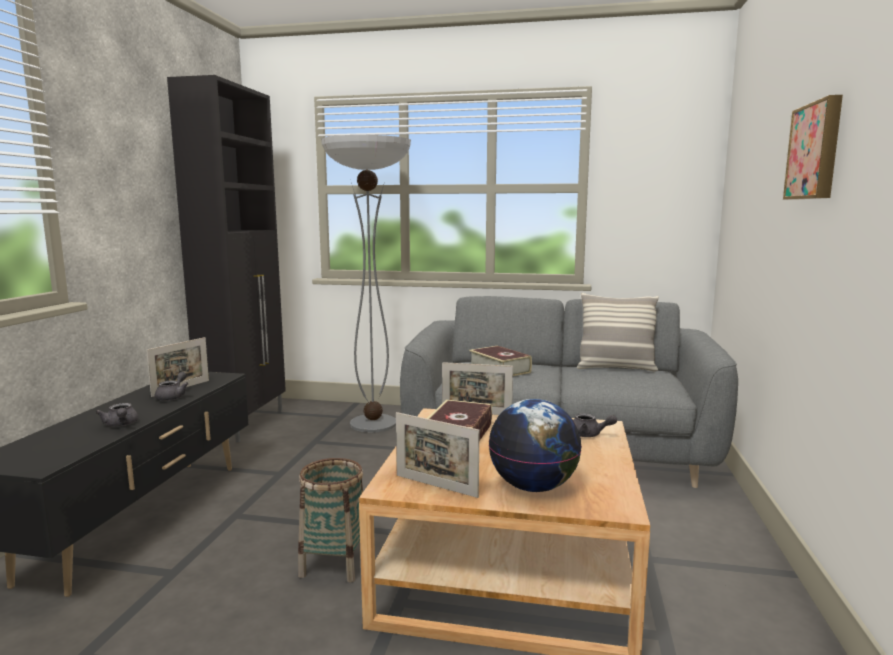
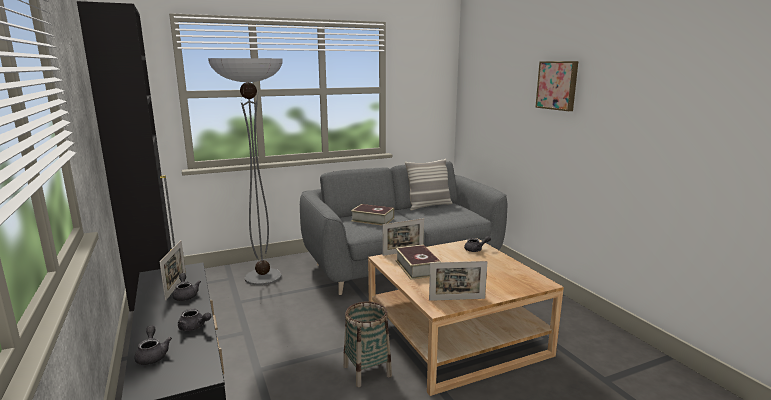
camera: 35 degrees left, 5 degrees up
globe [489,399,582,492] -> none
none -> grey teapot [134,325,172,365]

